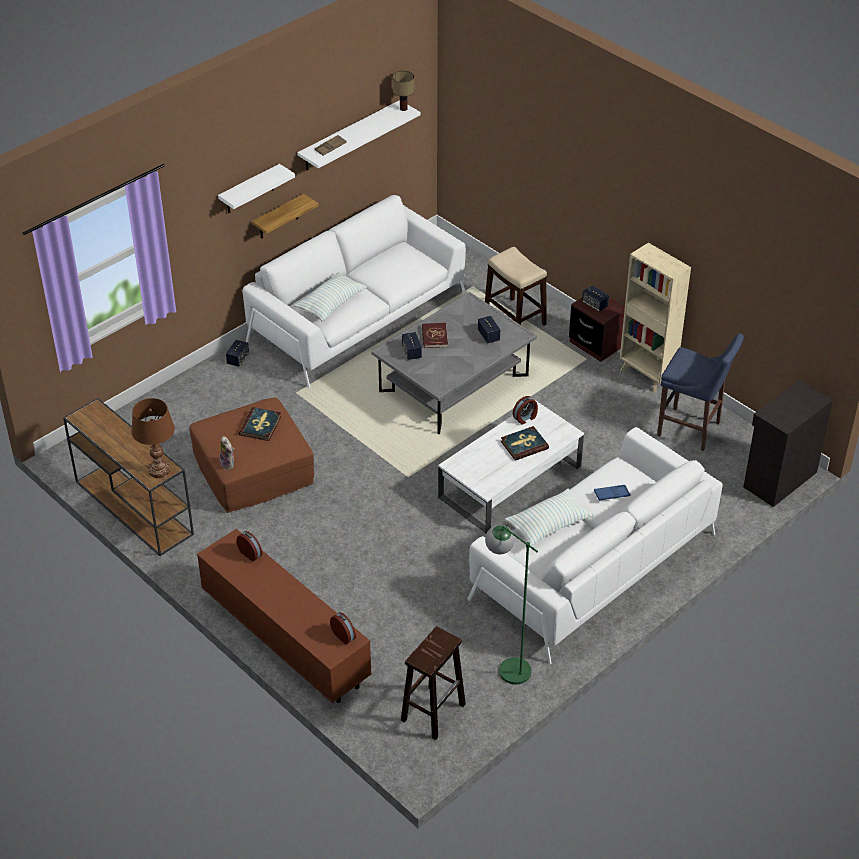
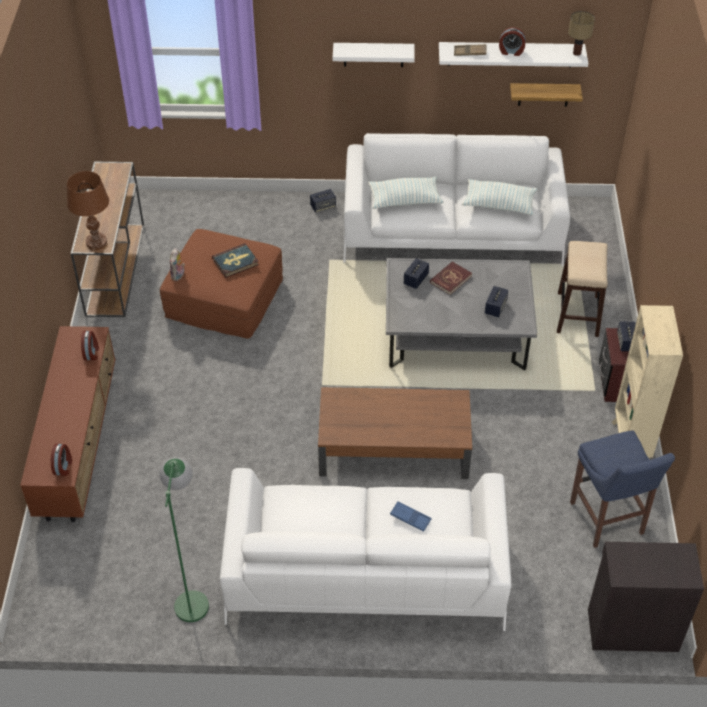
camera: 45 degrees right, 5 degrees up
shelf [252,194,319,239] -> shelf moved to [510,83,583,106]
brown stool [401,626,466,740] -> none
white coffee table [438,400,584,534] -> brown coffee table [318,387,472,479]
book [501,426,549,461] -> none
pillow [505,489,594,546] -> pillow moved to [462,179,537,215]
alarm clock [513,396,538,425] -> alarm clock moved to [499,27,526,56]

